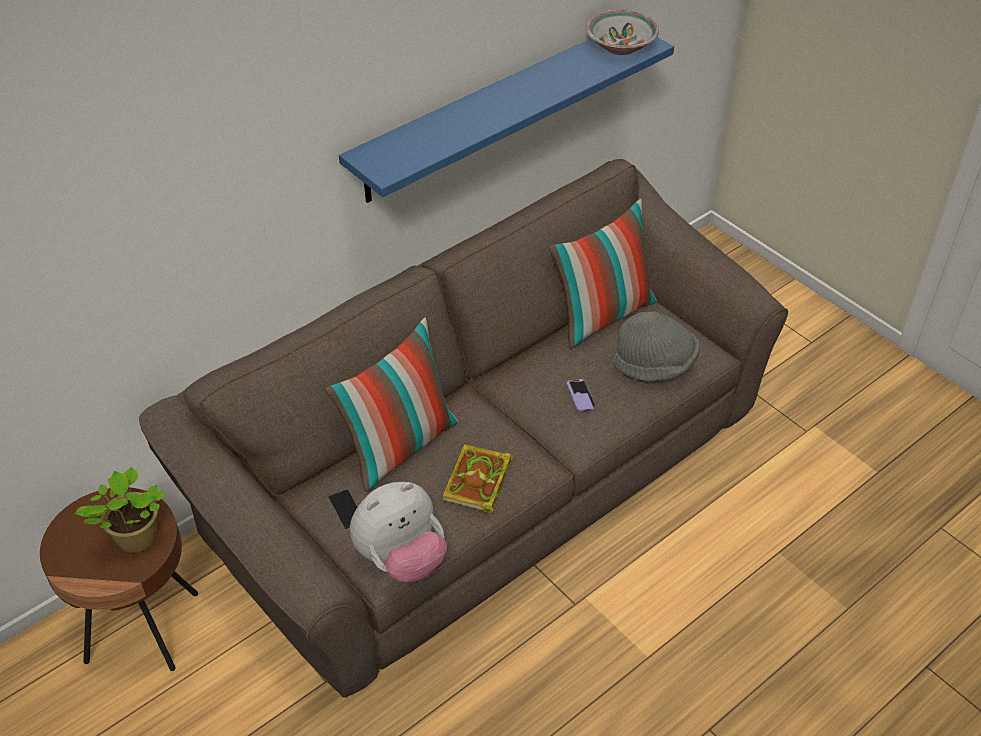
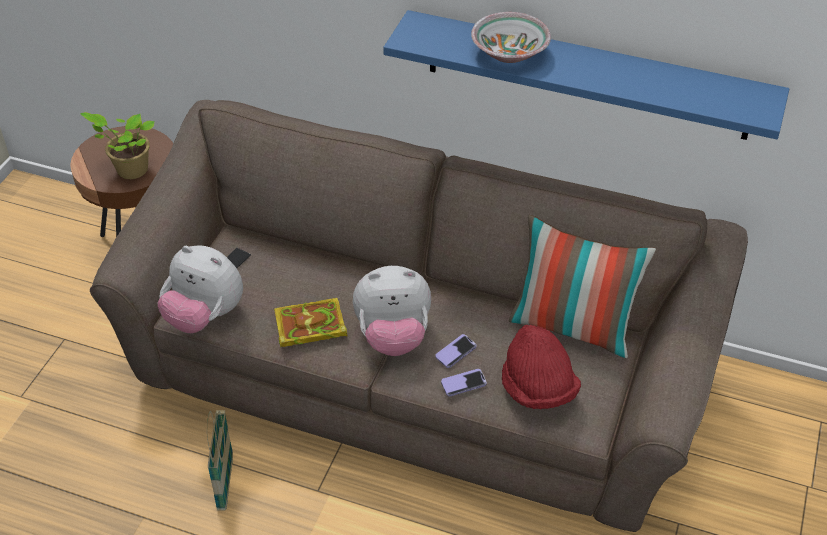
camera: 60 degrees right, 0 degrees up
pillow [325,317,458,492] -> none
bowl [586,9,659,55] -> bowl moved to [471,12,551,63]
grey hat [612,311,700,381] -> red hat [502,325,581,409]
none -> basket [207,410,233,511]
none -> plush toy [353,266,431,356]
none -> phone [441,369,487,396]

